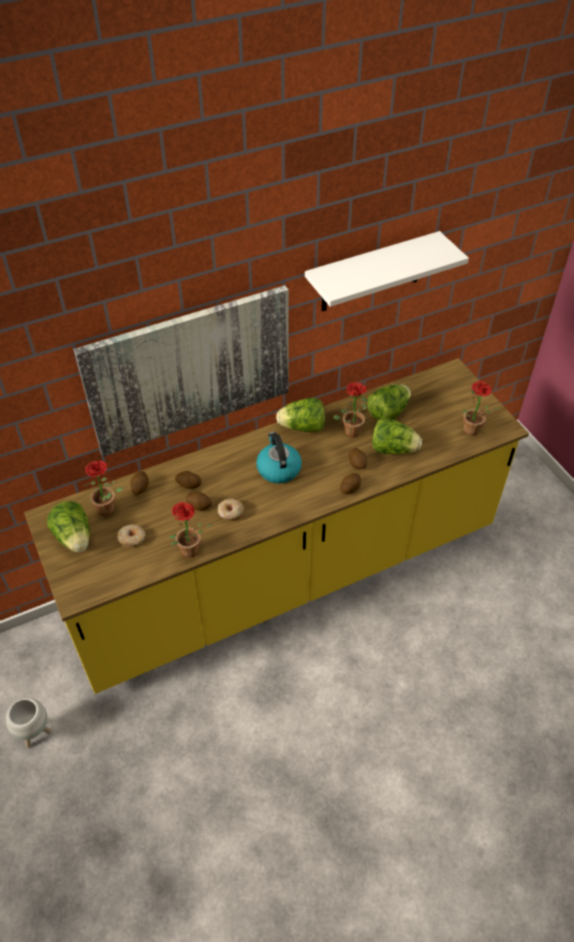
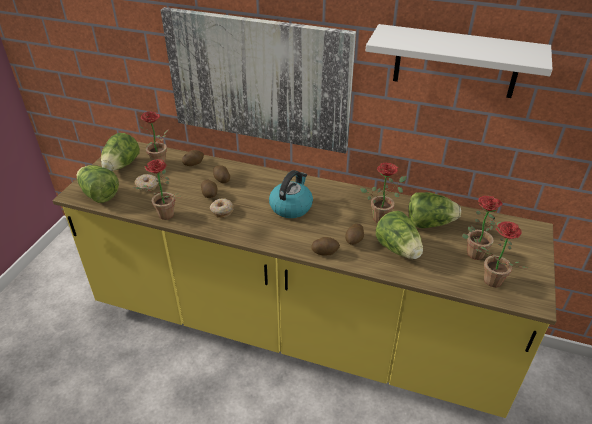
camera: 45 degrees right, 10 degrees down
white planter [6,698,51,748] -> none
lettuce [276,397,325,432] -> lettuce moved to [77,165,119,203]
none -> potted plant [462,196,503,260]

